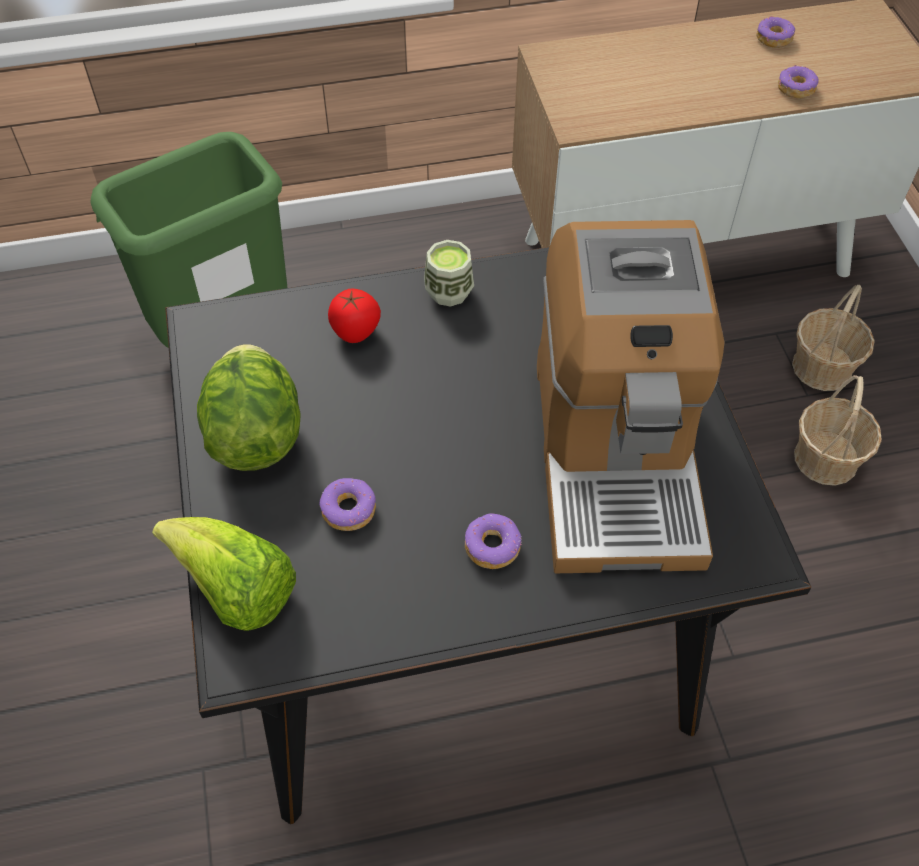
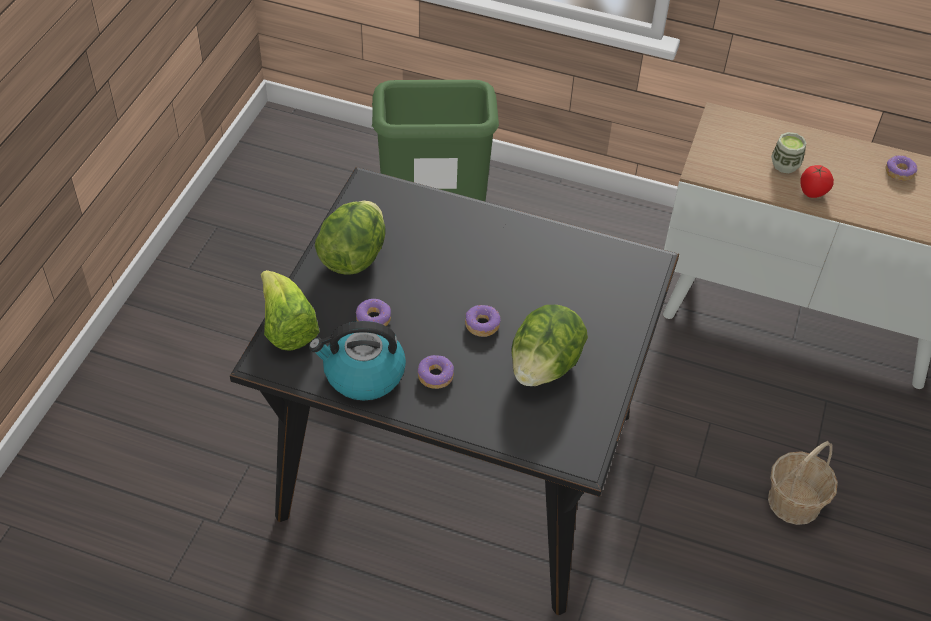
camera: 30 degrees right, 5 degrees down
tomato [328,288,381,343] -> tomato moved to [800,165,834,198]
cup [424,240,474,307] -> cup moved to [771,132,806,173]
coffee machine [537,220,725,573] -> lettuce [511,305,588,386]
donut [778,65,819,99] -> donut moved to [465,305,501,337]
basket [792,285,874,391] -> none
none -> kettle [309,321,406,400]

